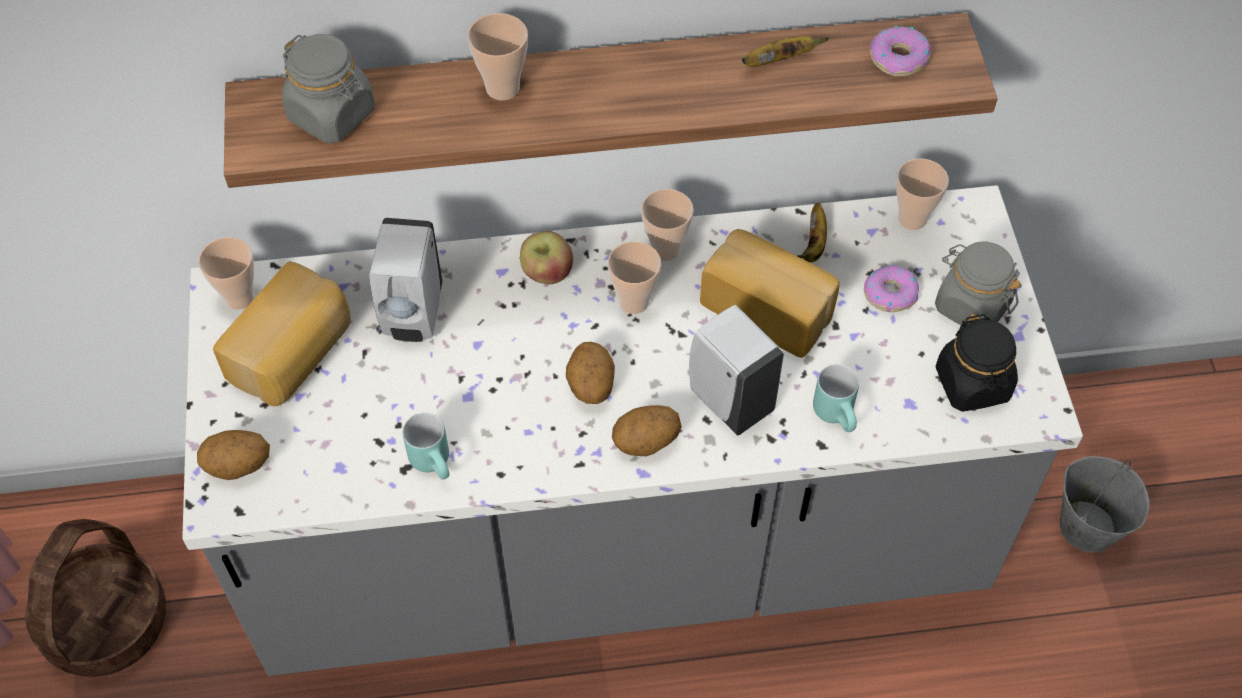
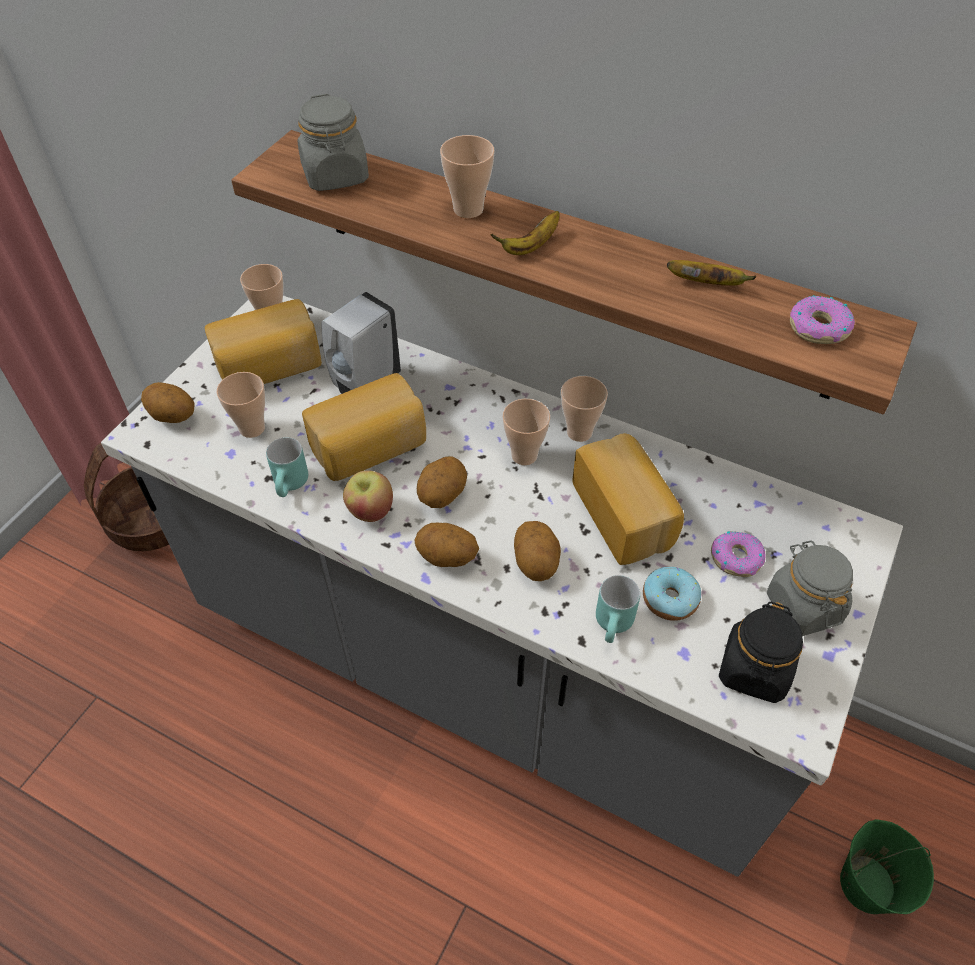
camera: 35 degrees right, 5 degrees down
apple [520,231,573,284] -> apple moved to [343,470,393,522]
white soap dispenser [689,305,784,436] -> potato [514,521,561,581]
banana [797,203,827,262] -> banana moved to [490,211,560,255]
cup [896,158,949,230] -> cup moved to [216,372,265,438]
grey bucket [1059,456,1150,553] -> green bucket [840,819,934,914]
none -> bread [302,373,426,481]
none -> donut [643,567,701,621]

